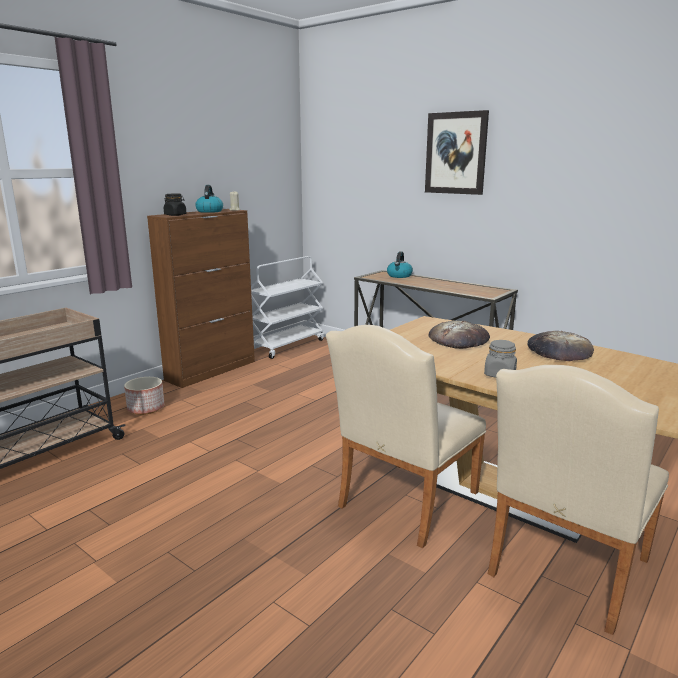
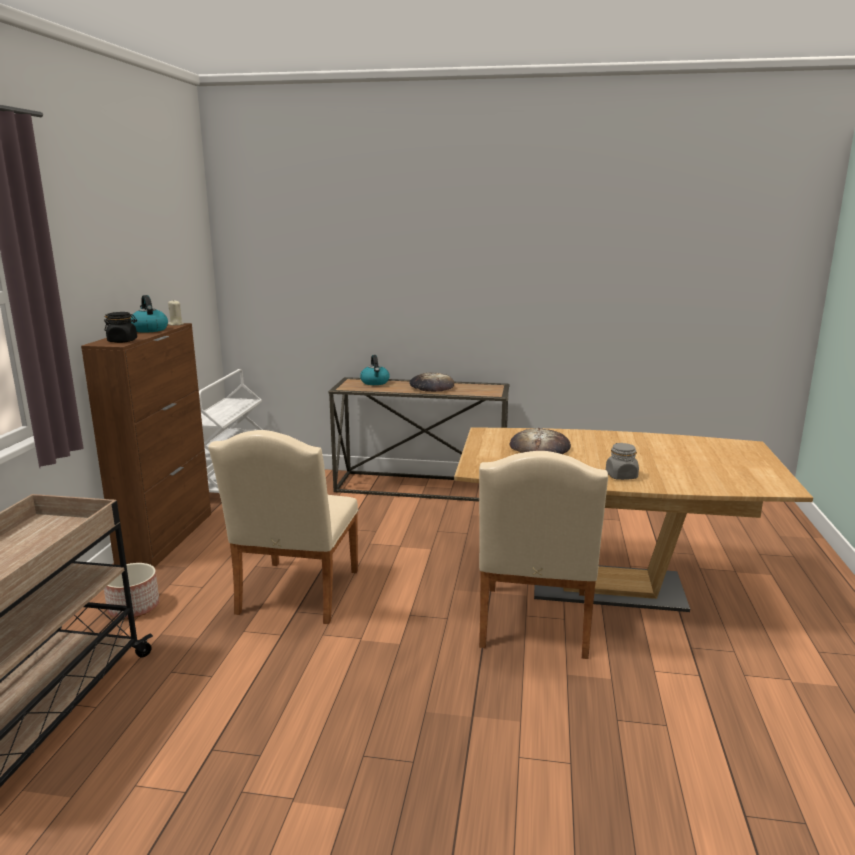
camera: 30 degrees left, 0 degrees up
picture [425,110,489,195] -> none
beige chair [488,365,669,635] -> beige chair moved to [208,430,359,624]
bread [528,331,594,361] -> bread moved to [409,372,454,392]

